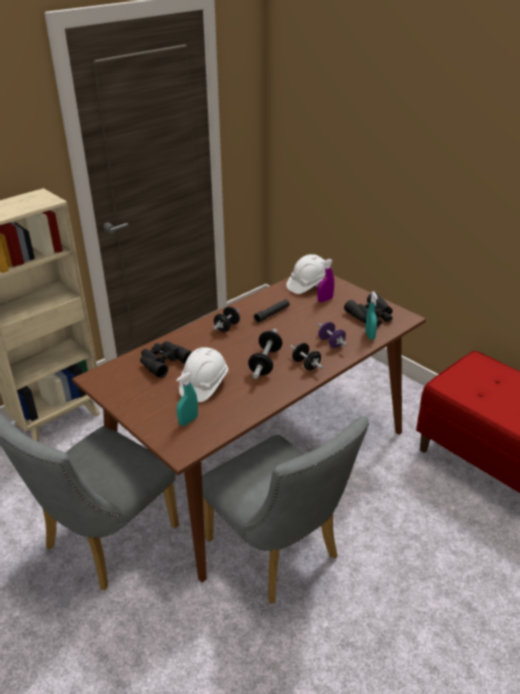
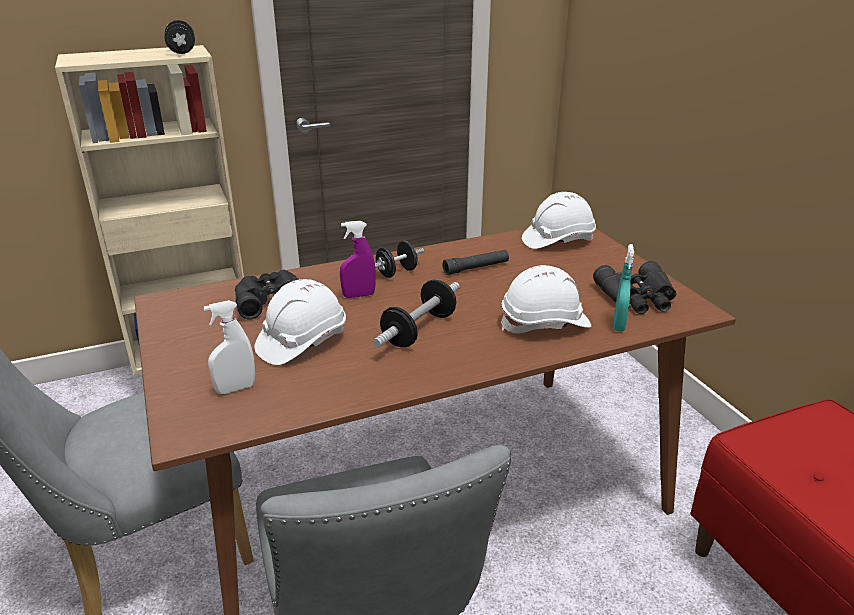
camera: 20 degrees right, 5 degrees down
turquoise spray bottle [176,373,198,426] -> white spray bottle [204,300,255,394]
black dumbbell [290,343,323,370] -> black dumbbell moved to [164,20,195,54]
purple spray bottle [317,259,334,302] -> purple spray bottle moved to [340,221,376,298]
purple dumbbell [318,322,347,348] -> white hard hat [501,265,591,334]

